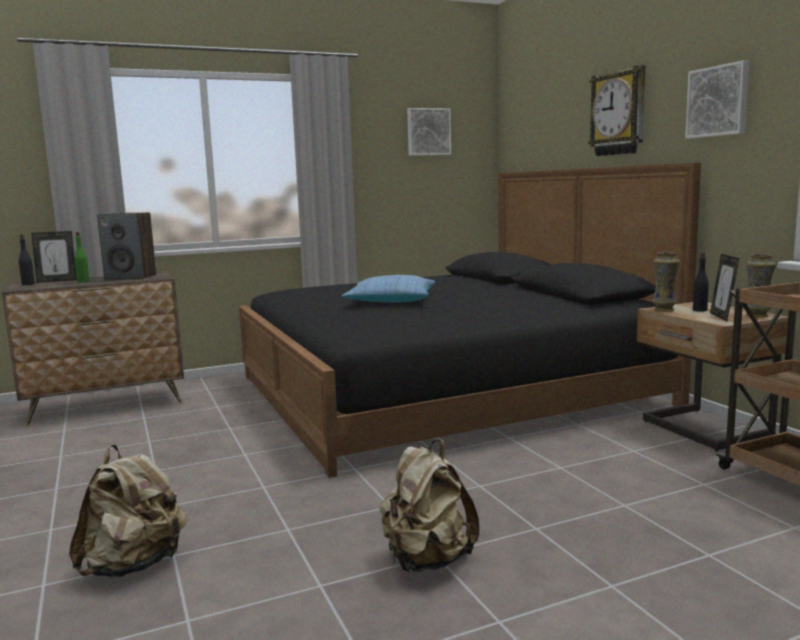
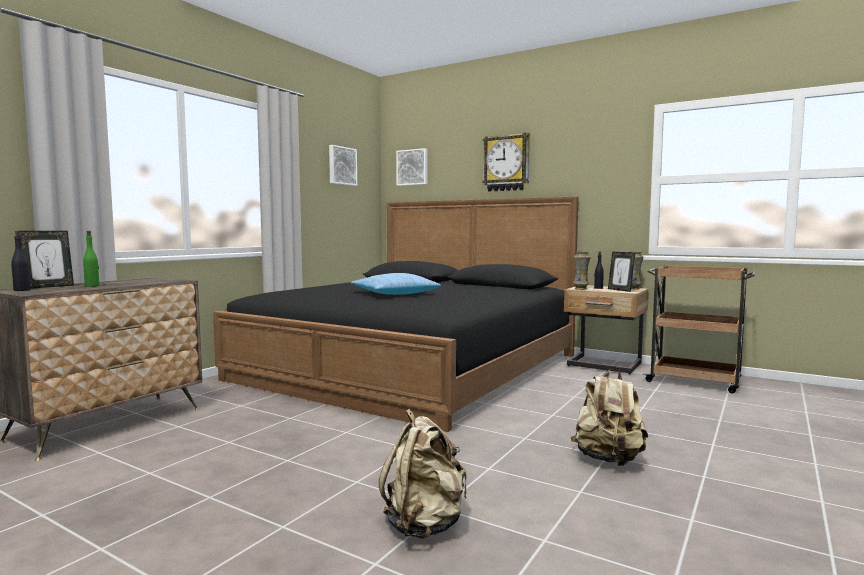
camera: 35 degrees left, 5 degrees down
speaker [97,212,156,280] -> none
picture [685,60,750,139] -> picture moved to [396,148,427,186]

